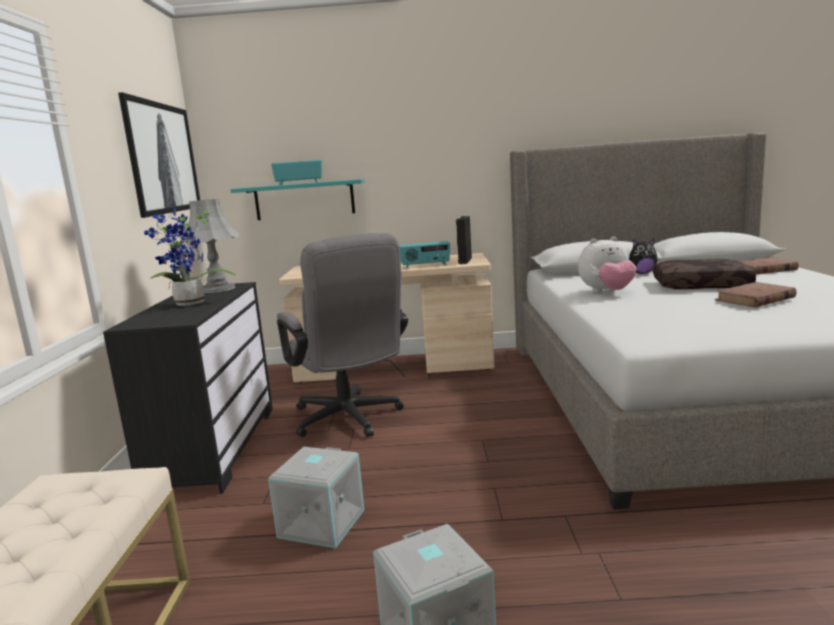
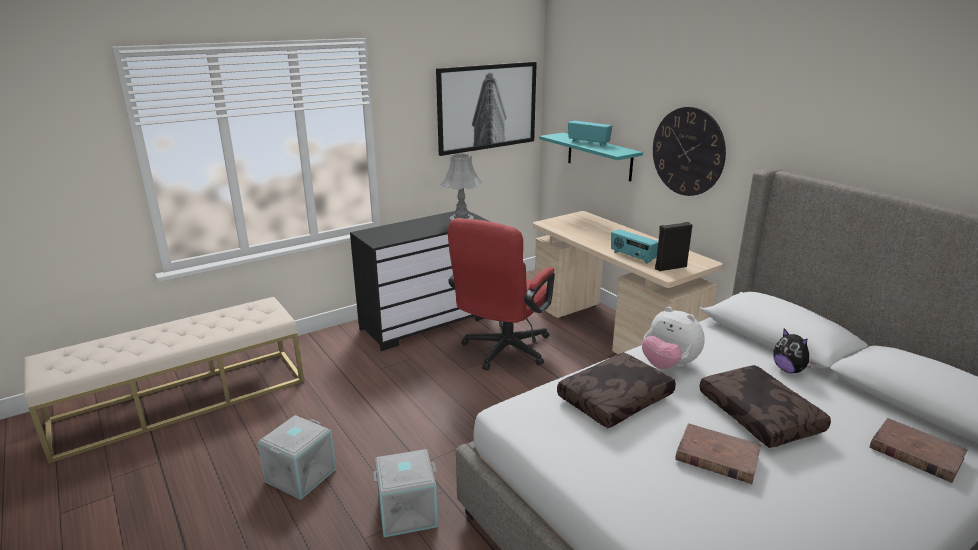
camera: 55 degrees right, 10 degrees up
potted plant [144,206,235,306] -> none
grey storage box [268,447,364,548] -> grey storage box moved to [373,449,438,537]
grey office chair [277,233,408,437] -> red office chair [448,218,555,371]
none -> brown pillow [557,352,676,428]
none -> wall clock [653,107,726,196]

